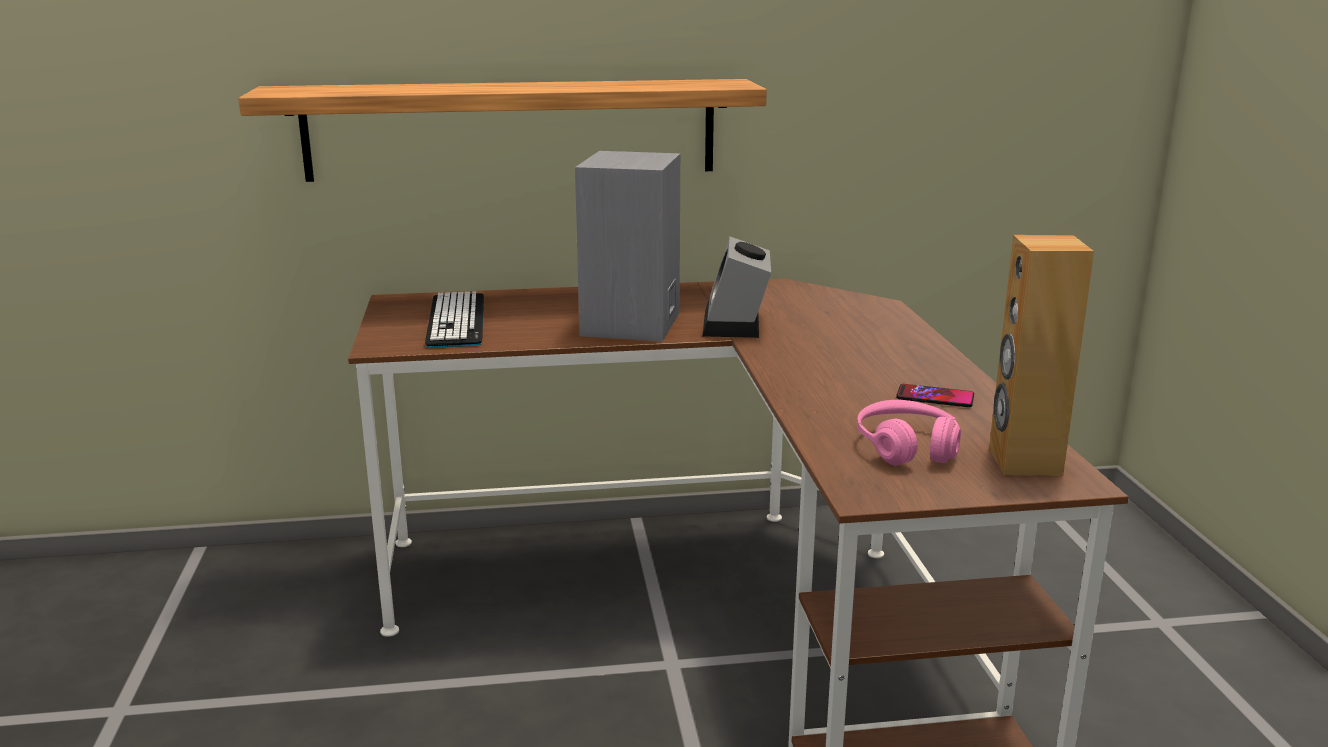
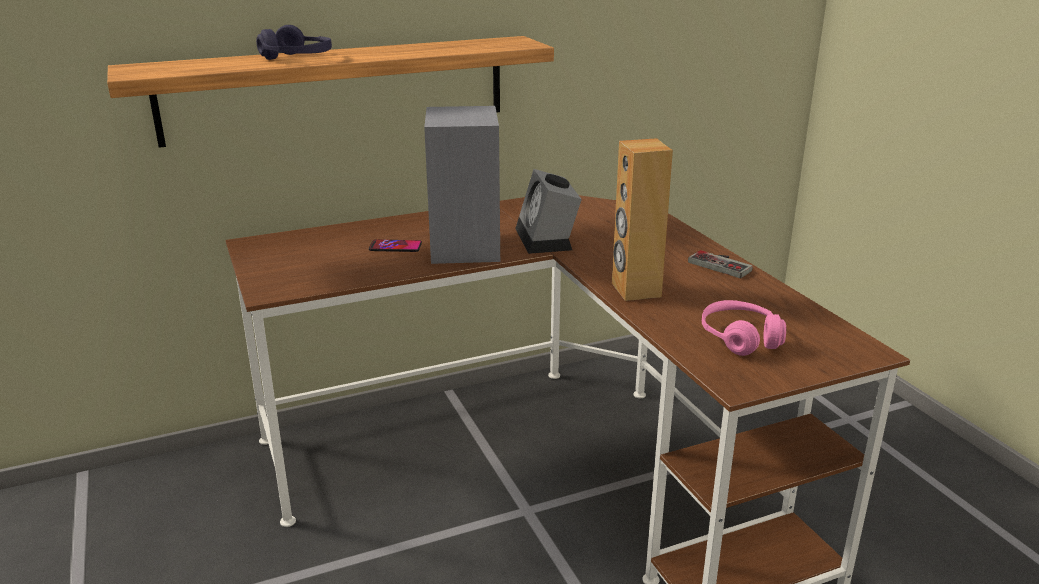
camera: 15 degrees left, 5 degrees up
keyboard [425,291,484,348] -> none
phone [896,384,974,407] -> phone moved to [369,239,422,252]
brown speaker [989,235,1094,476] -> brown speaker moved to [612,138,673,301]
none -> purple headphones [256,25,332,60]
none -> game controller [688,250,753,278]

